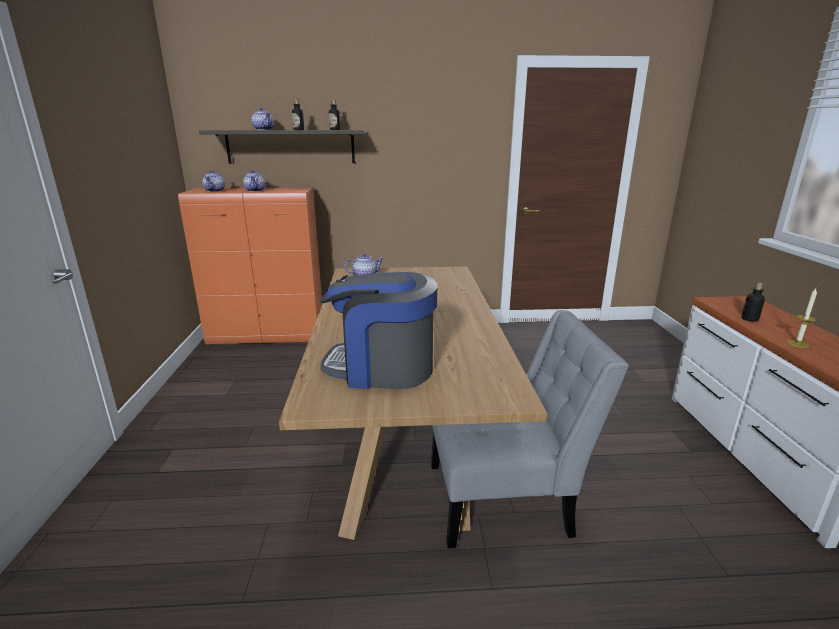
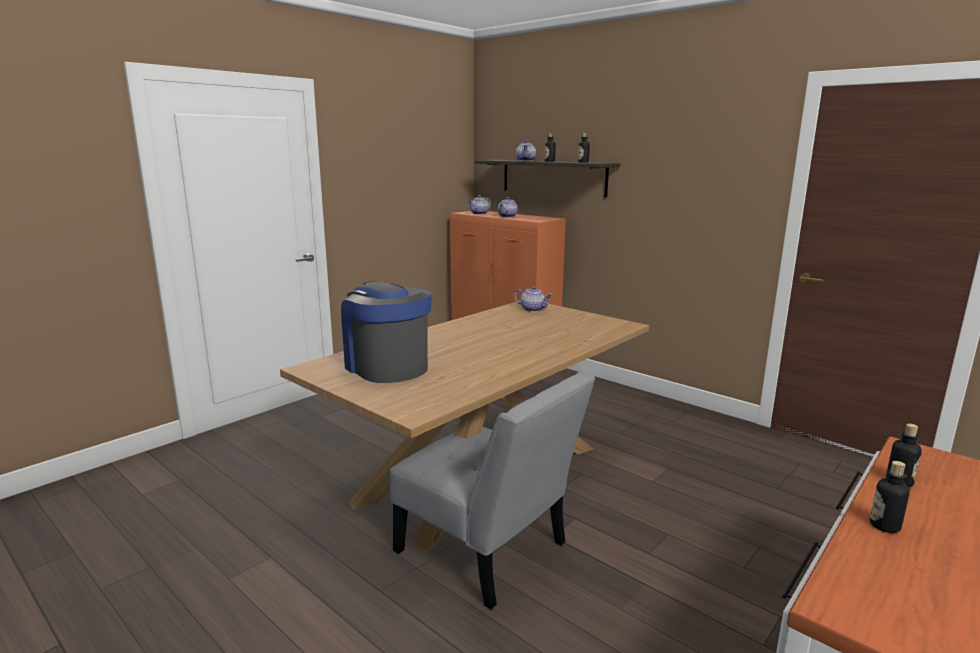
camera: 45 degrees right, 5 degrees down
candle [787,289,817,348] -> bottle [870,461,910,533]

